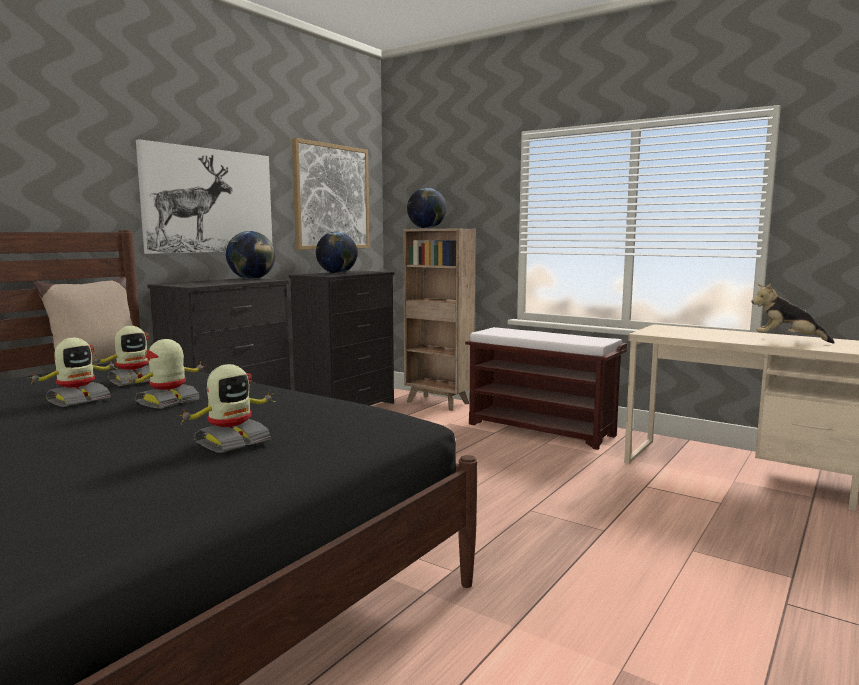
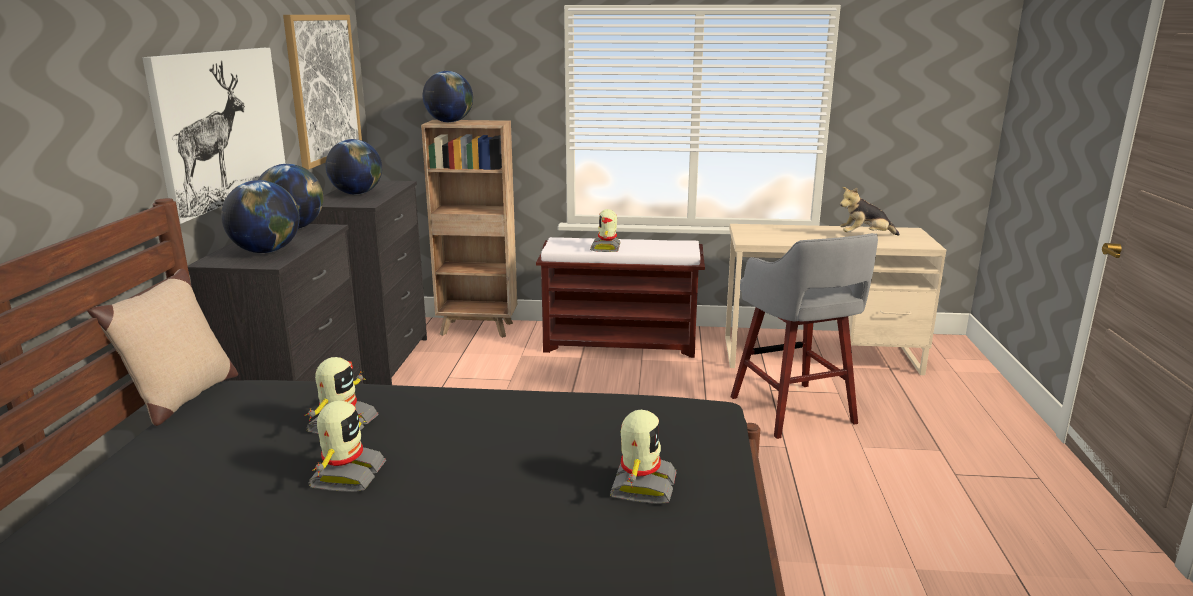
camera: 30 degrees left, 10 degrees up
toy robot [125,339,205,409] -> toy robot moved to [590,209,621,252]
none -> globe [221,180,300,253]
none -> grey stool [731,233,878,439]

